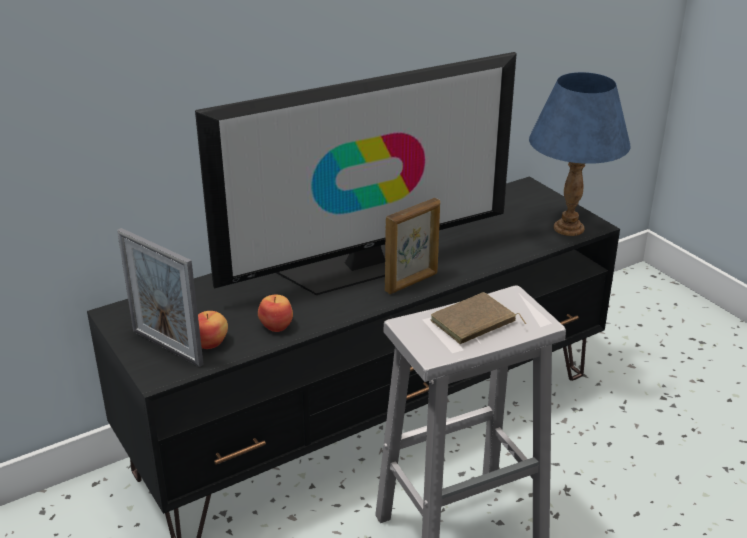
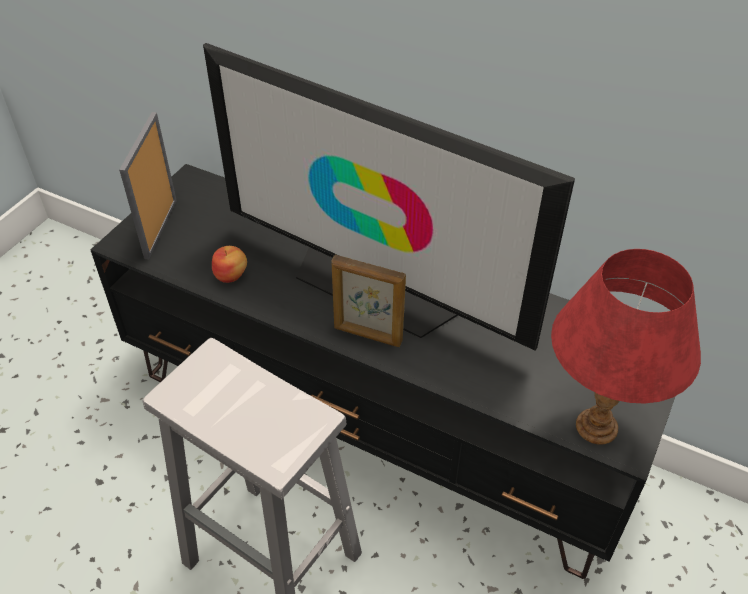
camera: 60 degrees right, 15 degrees up
apple [198,311,228,349] -> none
brown book [431,292,526,344] -> none
blue table lamp [529,72,631,236] -> red table lamp [551,249,701,445]

